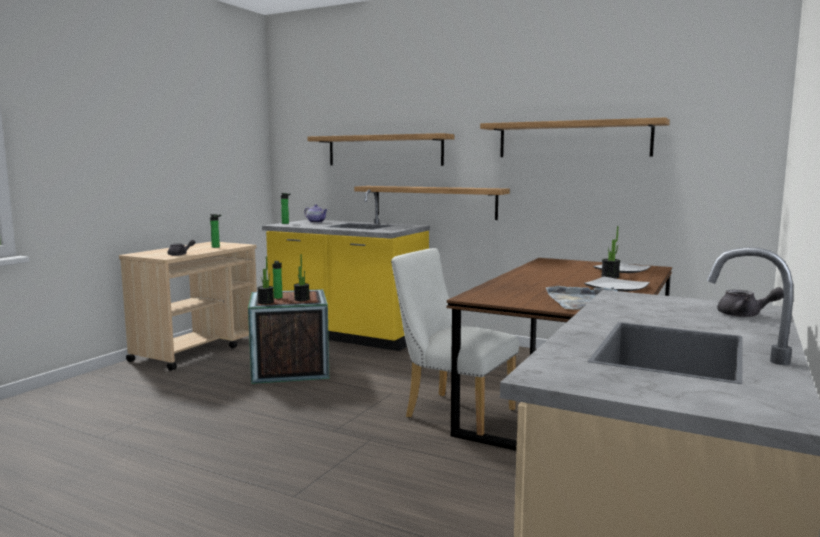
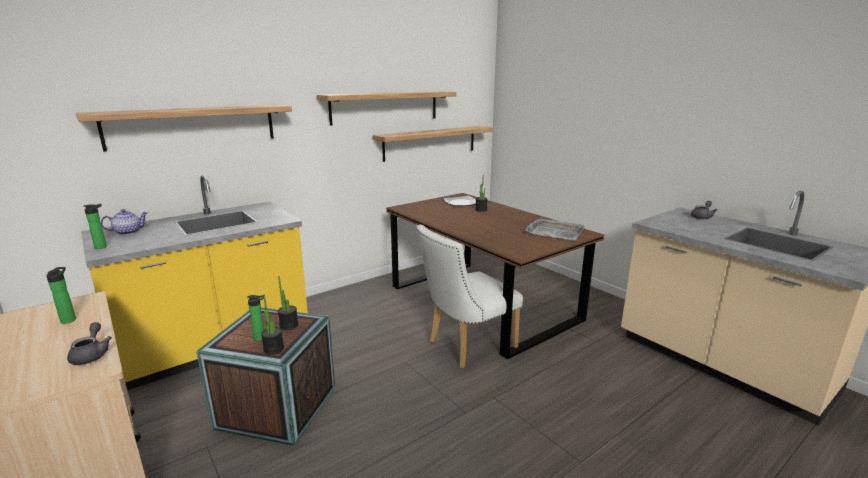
camera: 65 degrees left, 10 degrees up
shelf [354,186,510,220] -> shelf moved to [373,126,494,162]
plate [584,277,650,292] -> none

